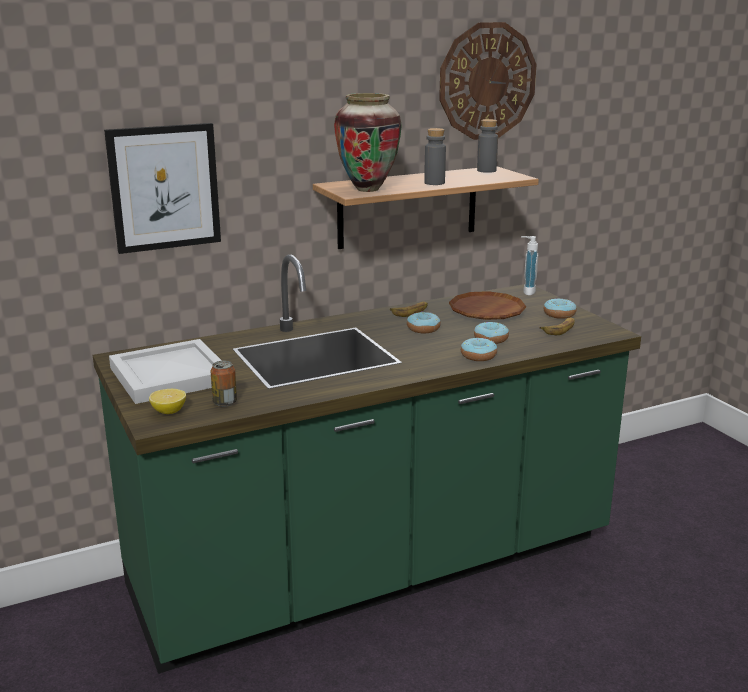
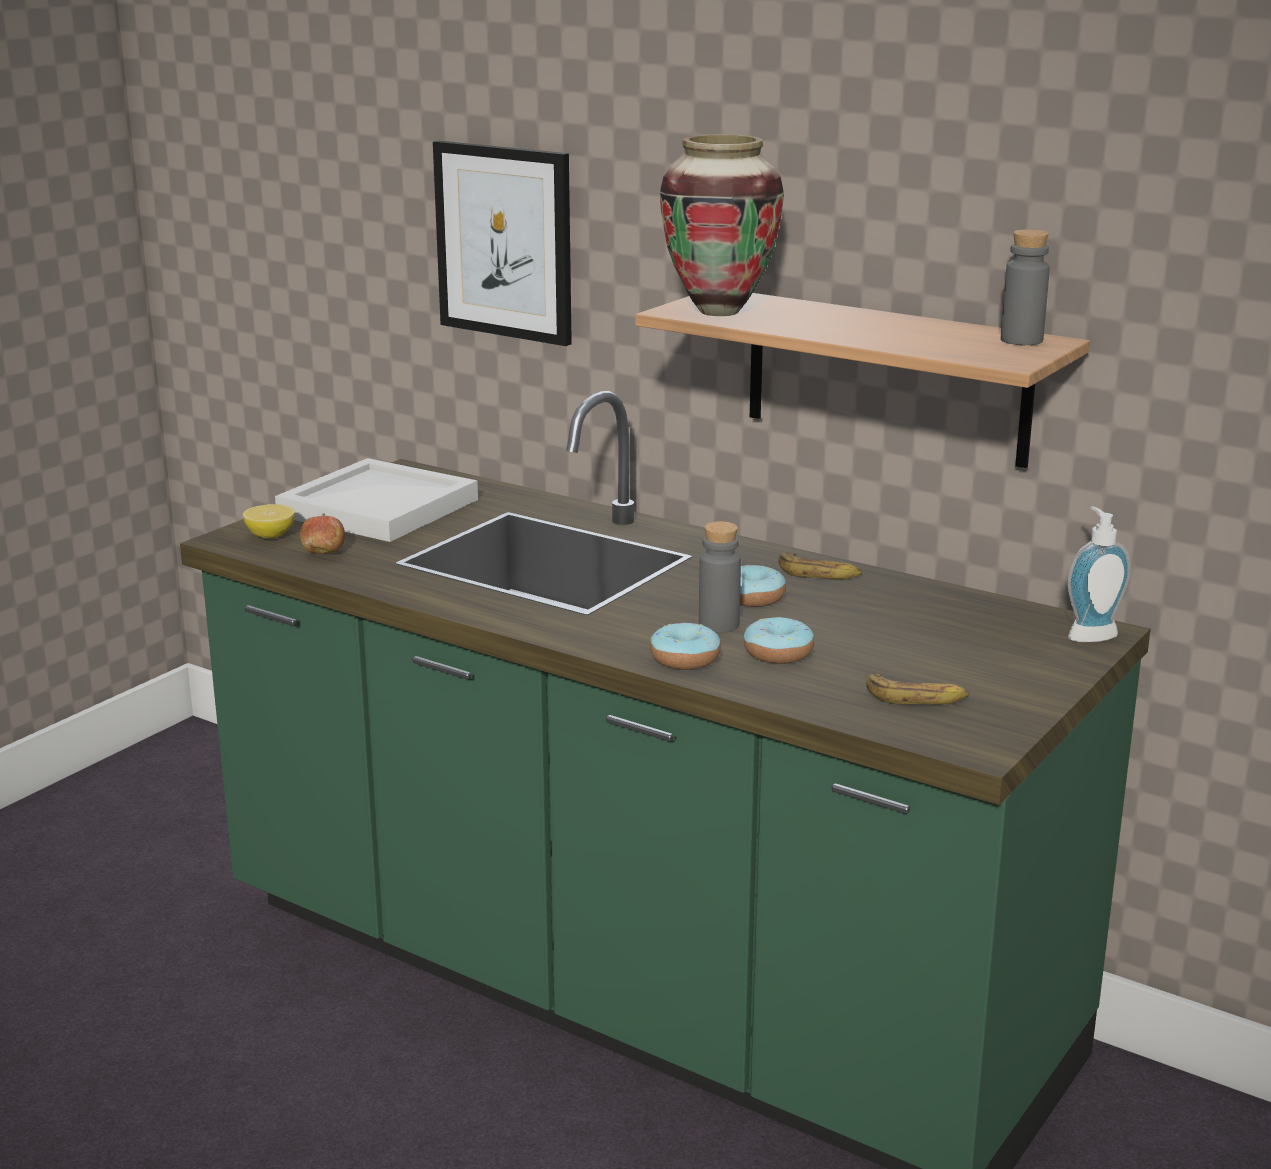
camera: 60 degrees right, 0 degrees up
can [211,361,237,407] -> apple [300,513,345,554]
grey bottle [424,128,446,185] -> grey bottle moved to [699,521,741,633]
wall clock [439,22,537,140] -> none
brown plate [449,291,526,320] -> none
donut [544,298,576,319] -> none

